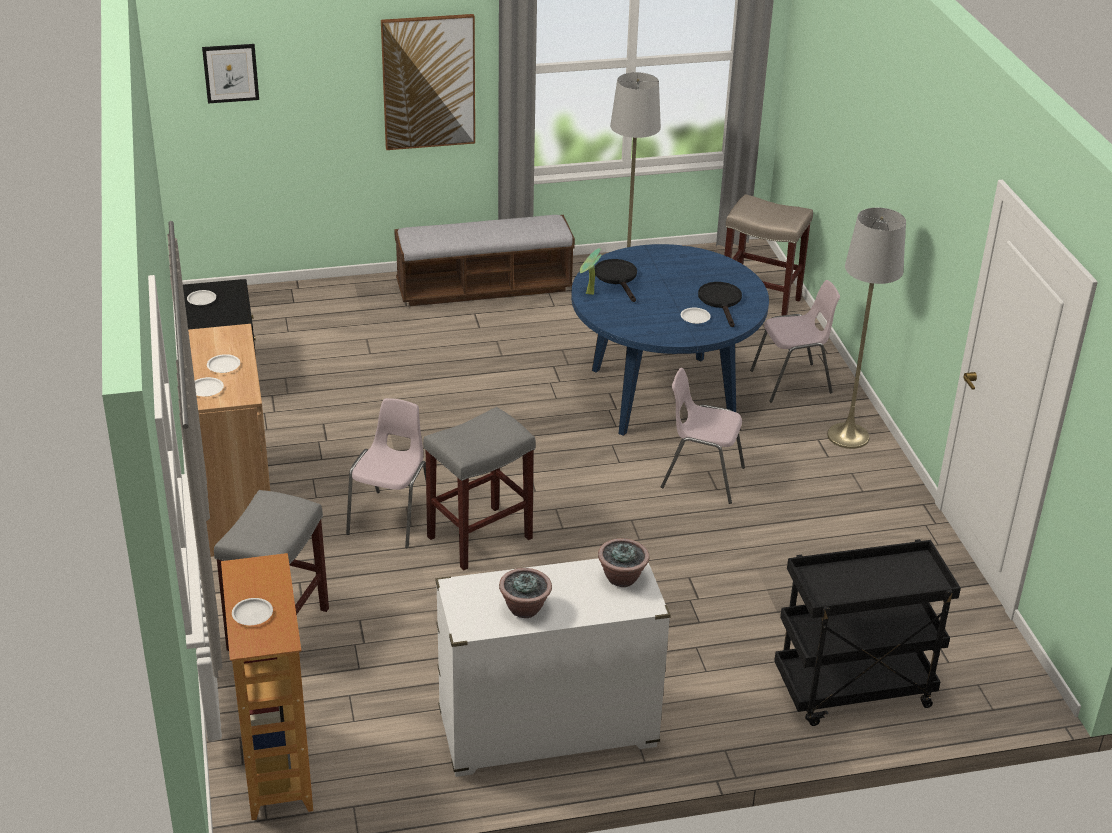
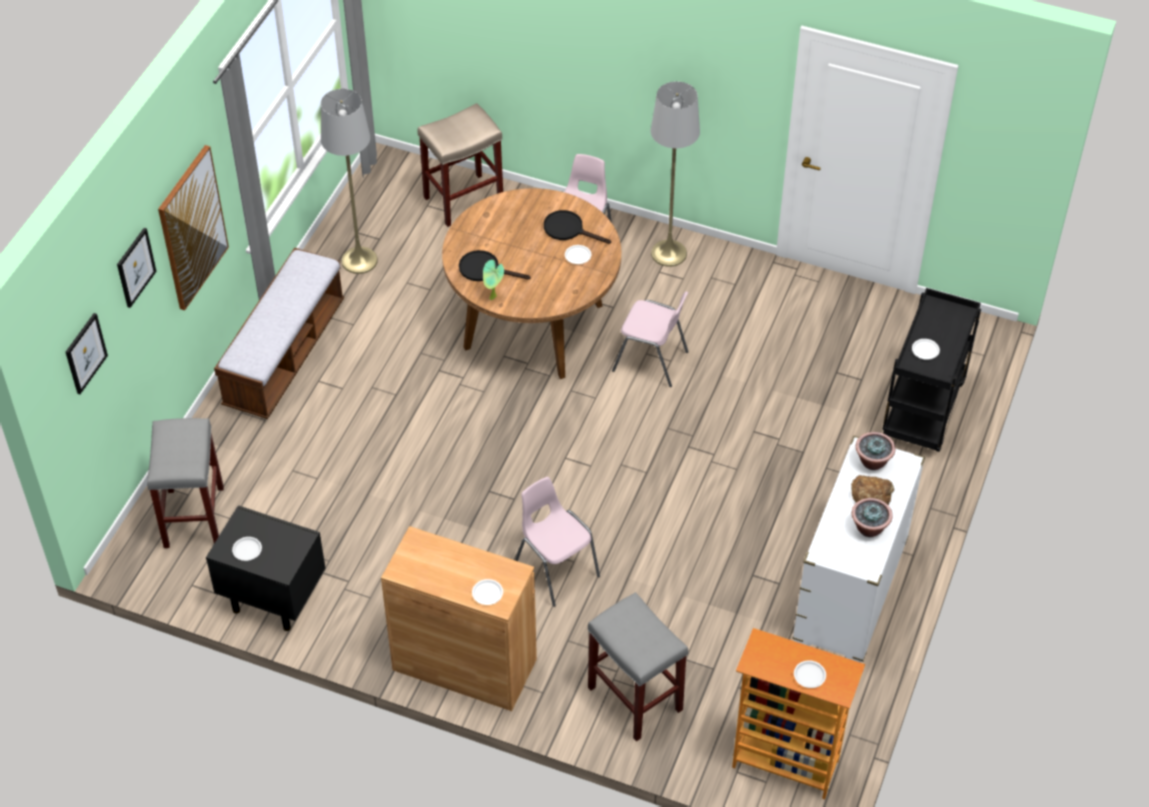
camera: 55 degrees left, 15 degrees up
white plate [207,354,240,373] -> white plate moved to [912,339,940,360]
grey stool [423,407,536,570] -> grey stool moved to [147,418,224,548]
blue dining table [571,244,769,436] -> brown dining table [442,188,621,379]
pink chair [661,368,745,504] -> pink chair turned 120 degrees counterclockwise [612,292,688,387]
none -> picture [117,228,157,308]
none -> bread [851,475,894,505]

